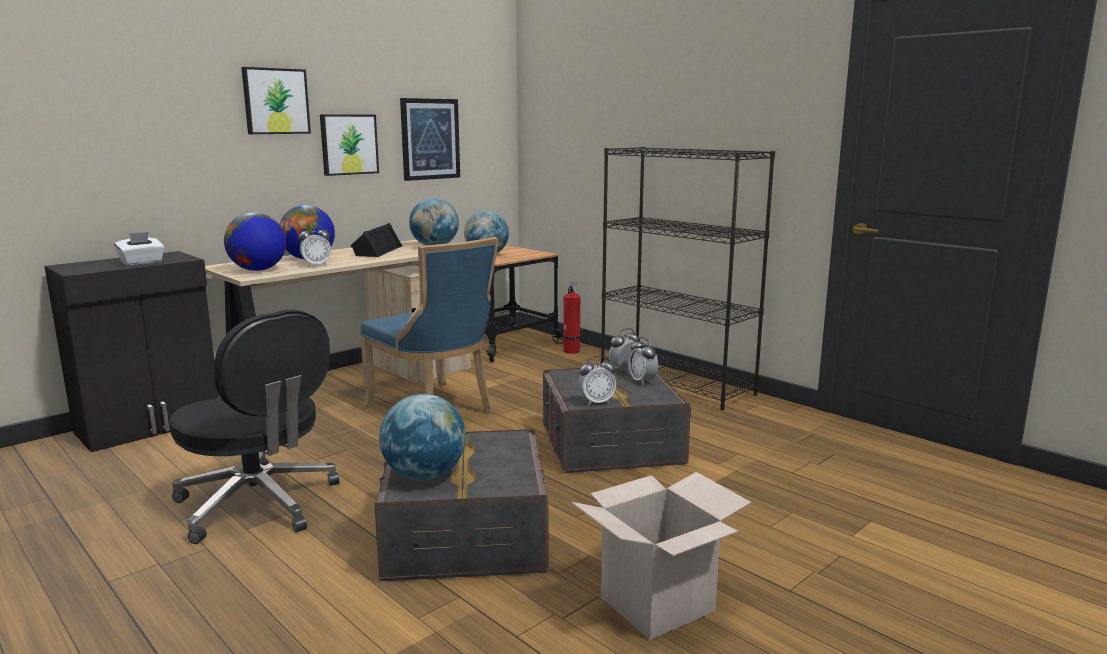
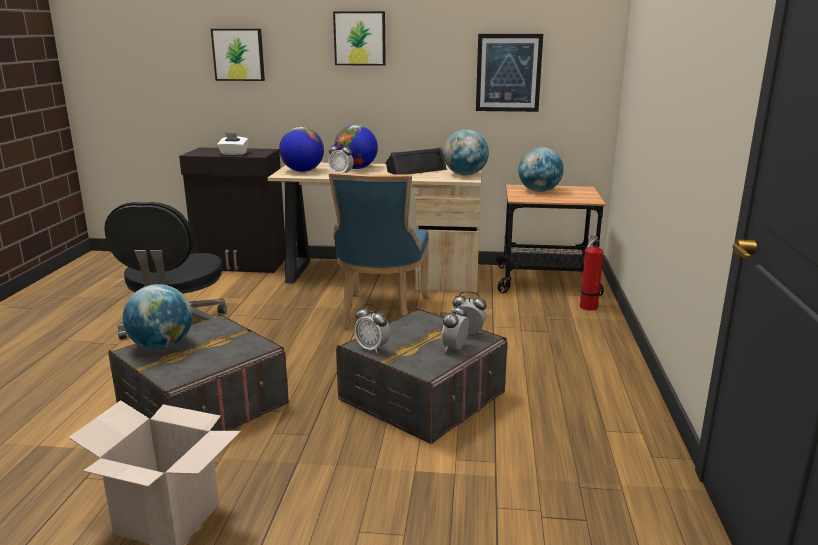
camera: 50 degrees right, 5 degrees up
picture [320,114,379,176] -> picture moved to [211,29,265,81]
black bookcase [601,147,775,410] -> none

